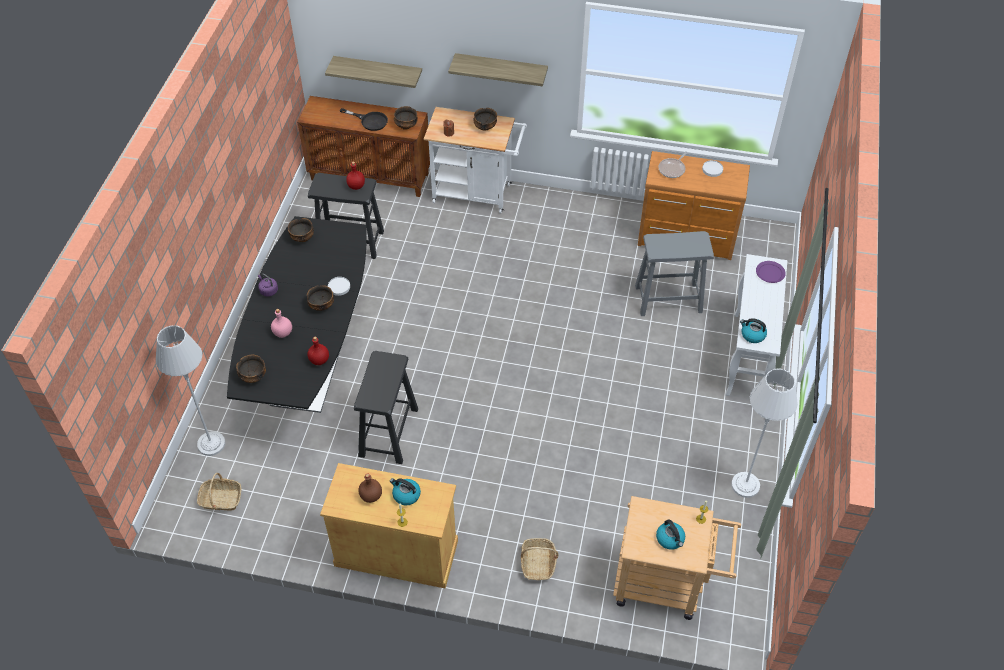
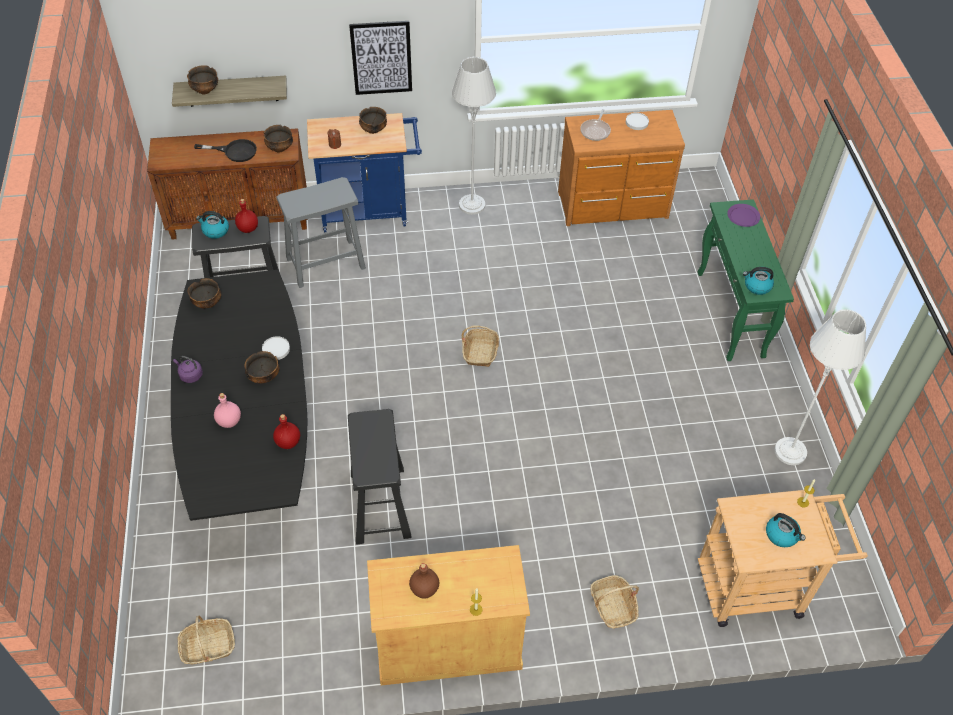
camera: 20 degrees left, 0 degrees up
grey floor lamp [156,325,225,456] -> grey floor lamp moved to [452,57,496,215]
bowl [236,355,266,383] -> bowl moved to [187,65,218,94]
kettle [390,478,421,506] -> kettle moved to [196,211,229,239]
white cart [424,107,527,213] -> blue cart [307,113,422,232]
shelf [448,53,548,86] -> picture [349,21,412,95]
grey stool [635,231,714,316] -> grey stool moved to [276,177,366,288]
white console table [726,254,787,396] -> green console table [698,199,794,361]
none -> basket [461,326,499,367]

